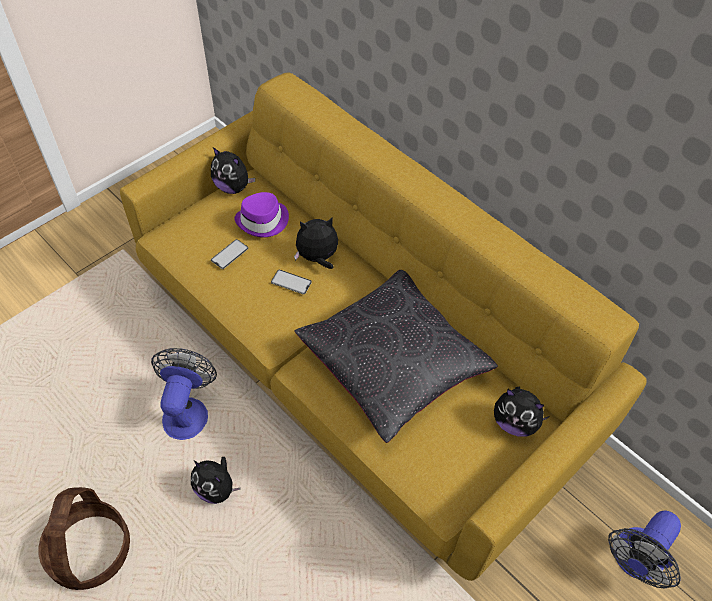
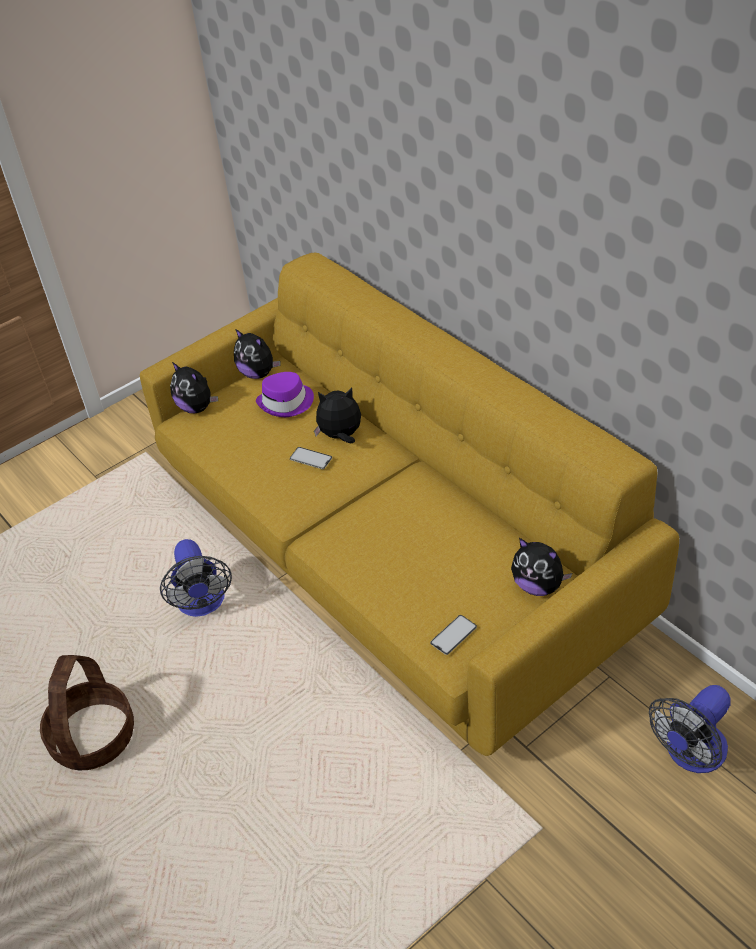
camera: 10 degrees right, 10 degrees down
fan [151,348,217,440] -> fan turned 150 degrees clockwise [160,539,232,617]
plush toy [191,457,241,504] -> plush toy moved to [170,362,218,413]
phone [211,239,248,269] -> phone moved to [430,615,477,655]
black pillow [294,270,498,443] -> none

